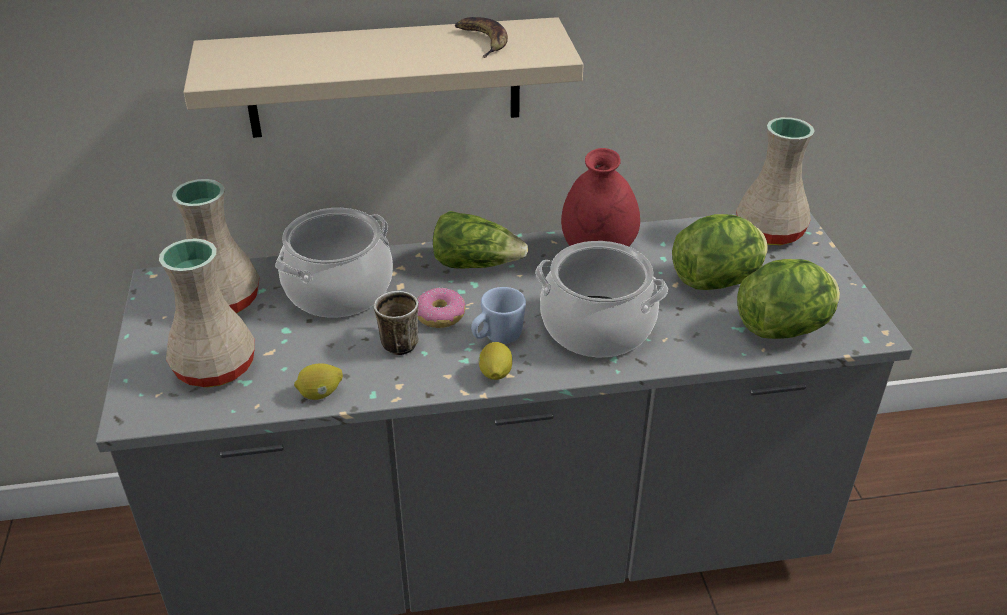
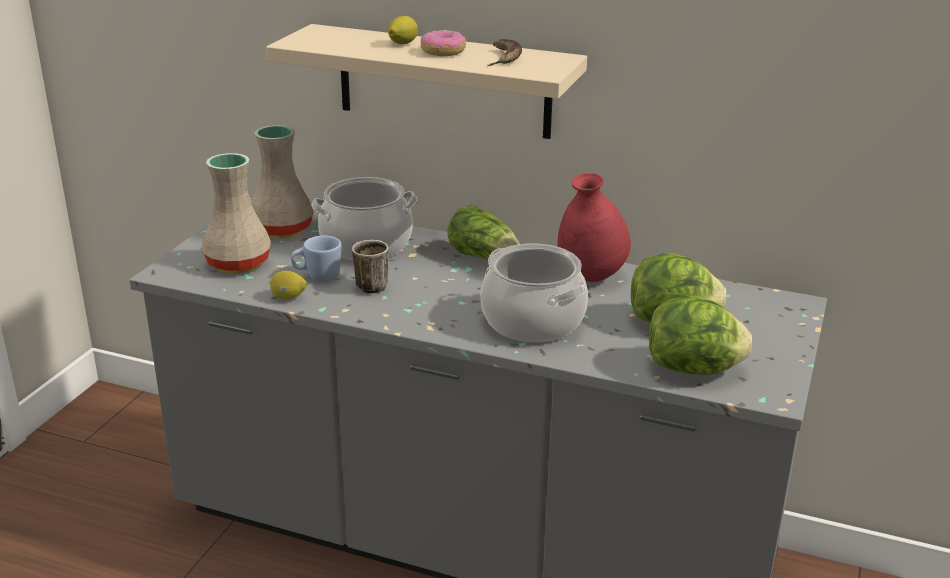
camera: 30 degrees right, 10 degrees down
donut [417,287,465,328] -> donut moved to [421,30,466,56]
blue mug [471,287,526,344] -> blue mug moved to [291,236,341,282]
lemon [479,342,512,380] -> lemon moved to [388,16,418,44]
beige vase [736,117,815,246] -> none

